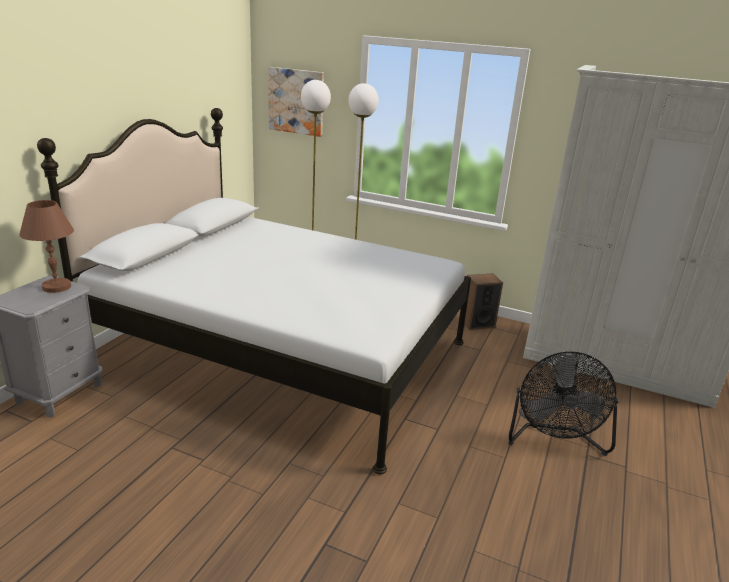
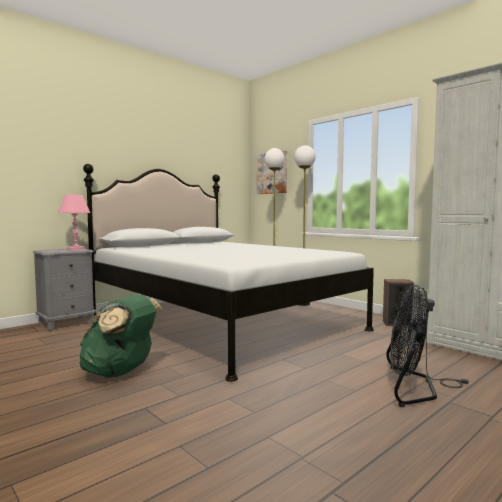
camera: 25 degrees right, 20 degrees down
brown table lamp [19,200,74,293] -> pink table lamp [58,195,90,250]
black fan [509,351,619,456] -> black fan turned 75 degrees clockwise [386,285,470,407]
none -> green backpack [80,294,163,378]

